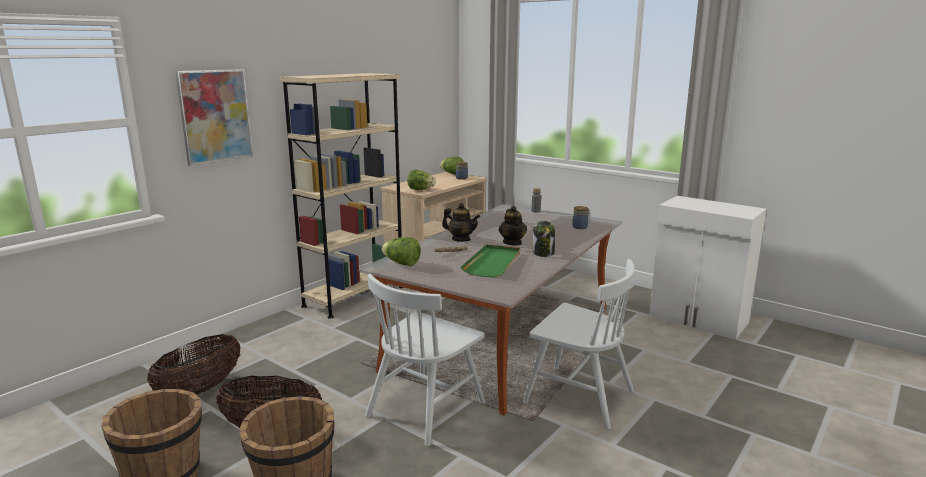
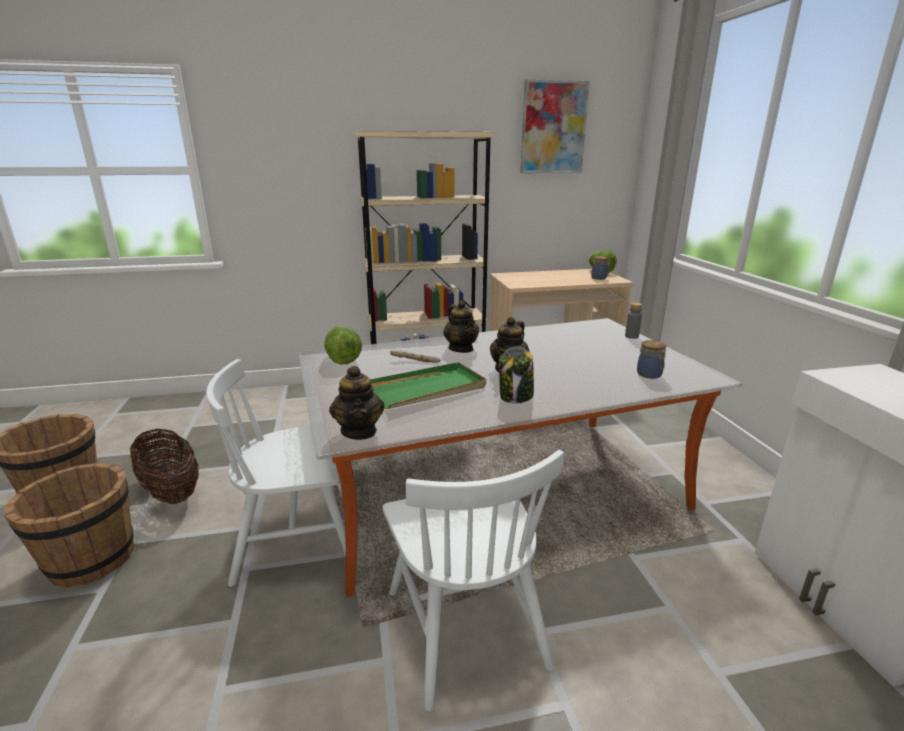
camera: 40 degrees right, 5 degrees up
basket [147,334,240,395] -> none
picture [175,69,253,166] -> picture moved to [520,79,590,173]
lettuce [407,170,436,190] -> none
none -> teapot [329,366,385,440]

